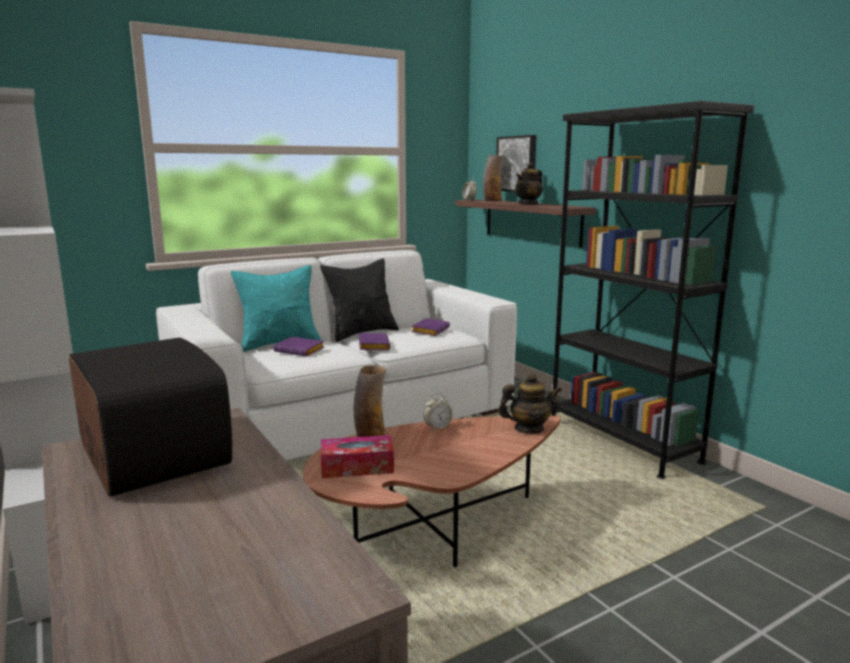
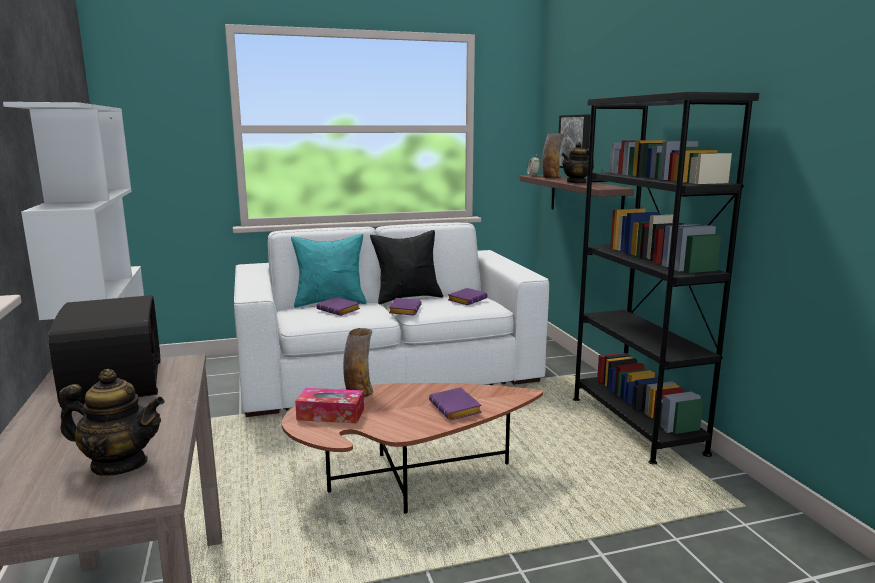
camera: 15 degrees right, 0 degrees up
alarm clock [423,393,453,431] -> none
teapot [498,373,562,434] -> teapot moved to [59,369,165,476]
none -> purple book [429,387,482,421]

